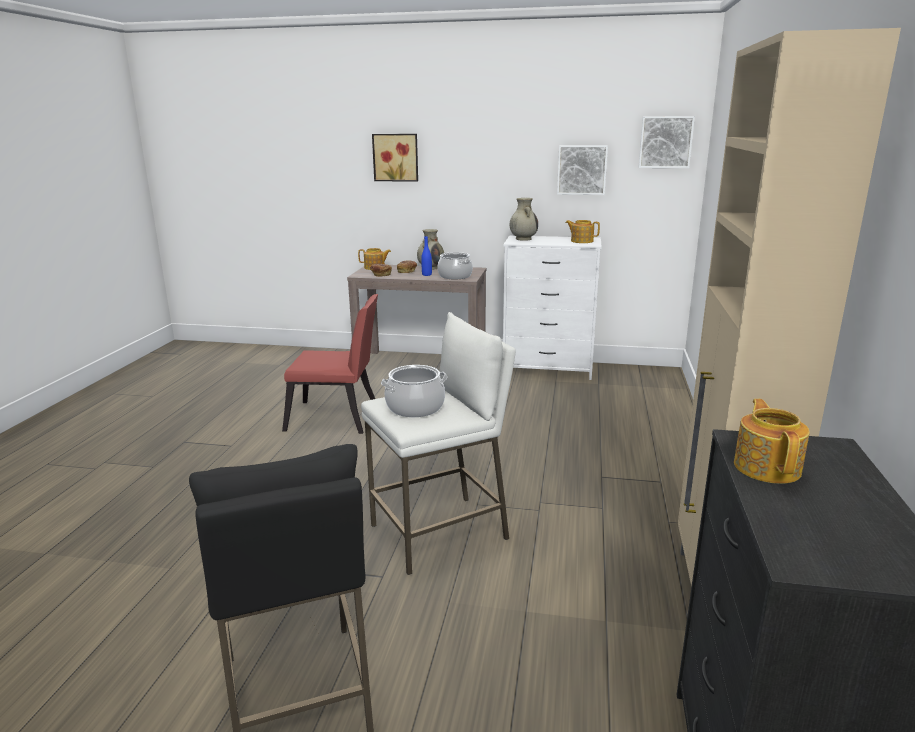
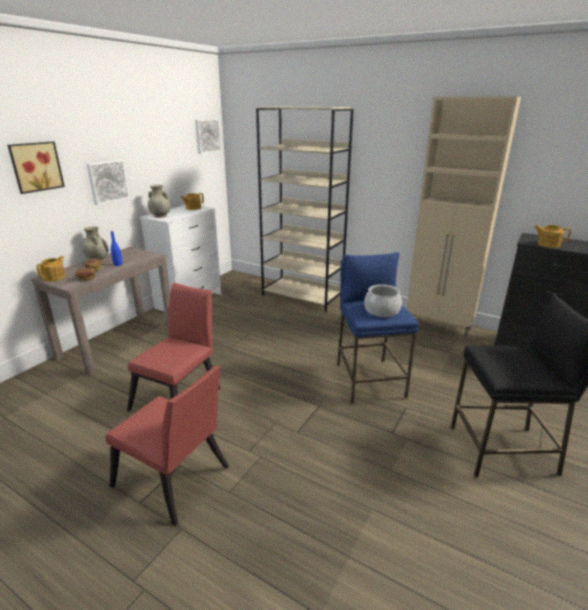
camera: 70 degrees left, 5 degrees up
white stool [361,312,516,575] -> blue stool [337,252,419,404]
cooking pot [437,252,473,280] -> none
picture [557,145,608,195] -> picture moved to [87,160,129,205]
none -> red chair [105,366,229,526]
none -> beige bookcase [256,107,354,311]

